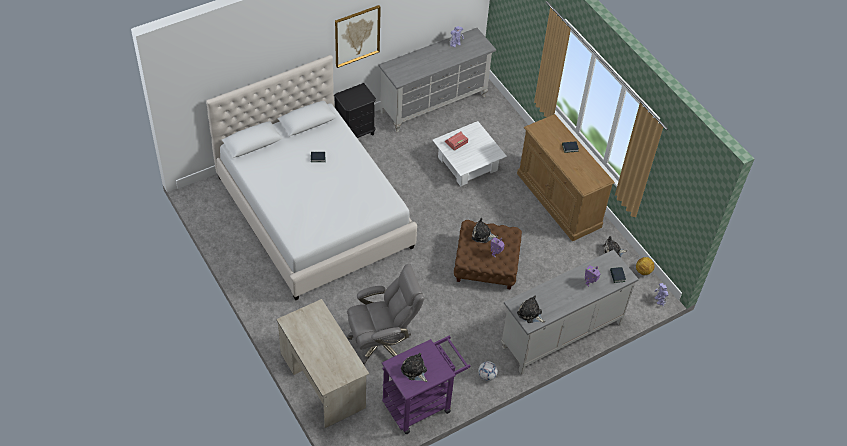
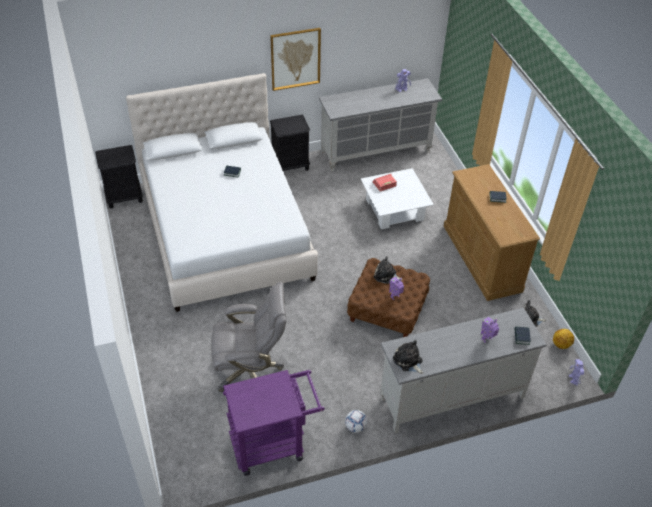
camera: 15 degrees right, 5 degrees down
beige desk [276,299,369,428] -> none
plush toy [401,353,428,382] -> none
none -> black nightstand [95,145,143,209]

